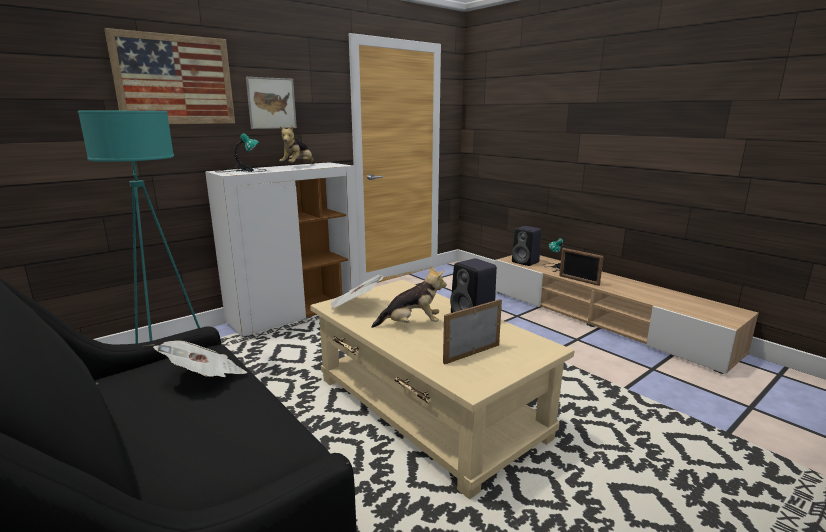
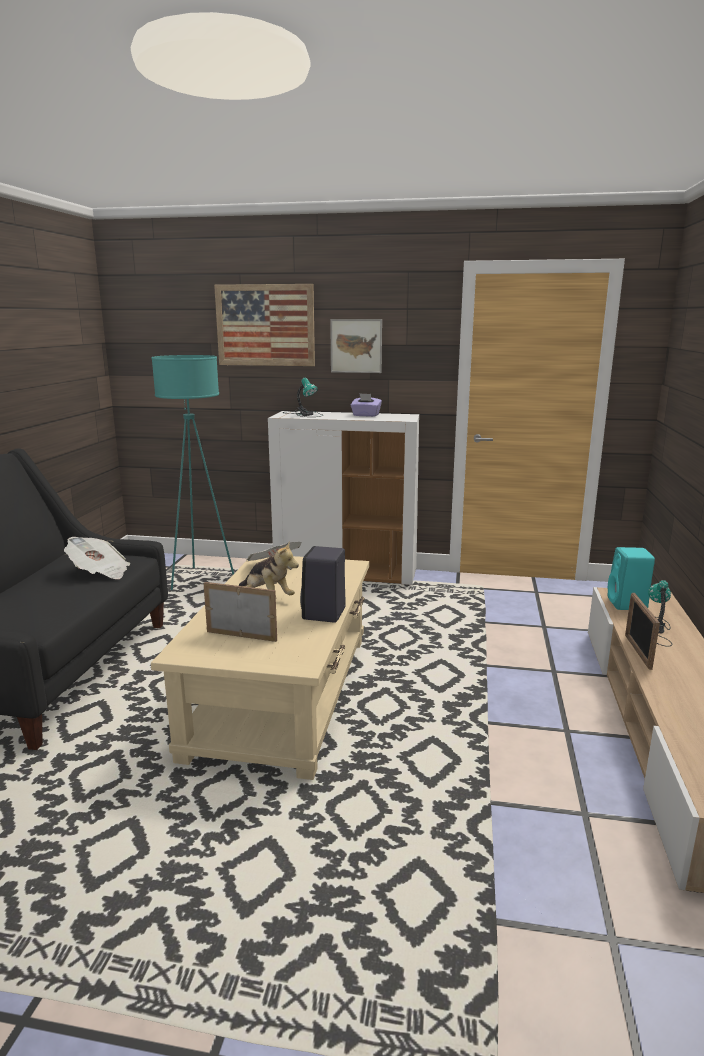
camera: 50 degrees right, 0 degrees up
plush toy [279,125,314,164] -> purple tissue box [351,393,382,417]
black speaker [512,226,541,266] -> turquoise speaker [607,547,655,610]

